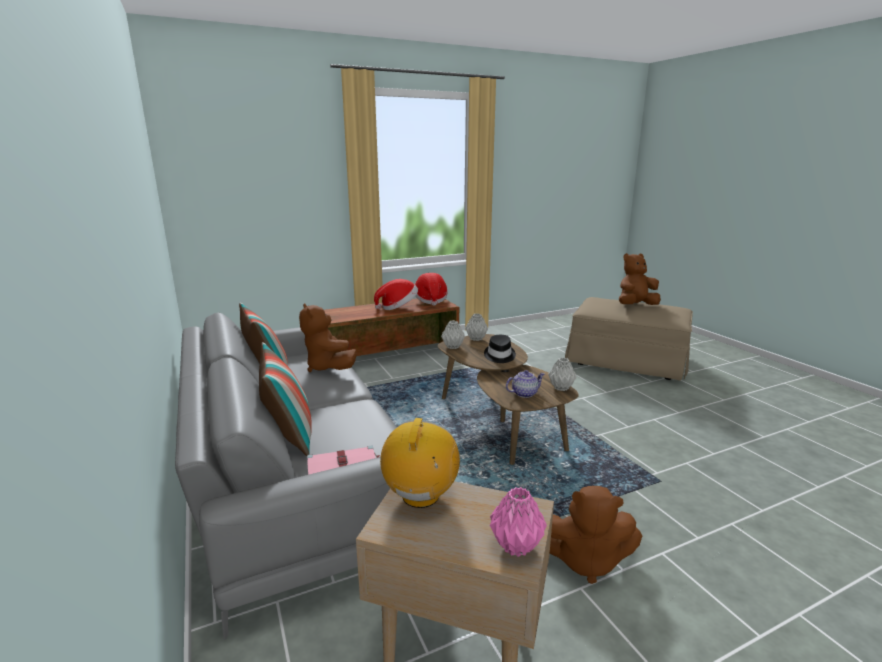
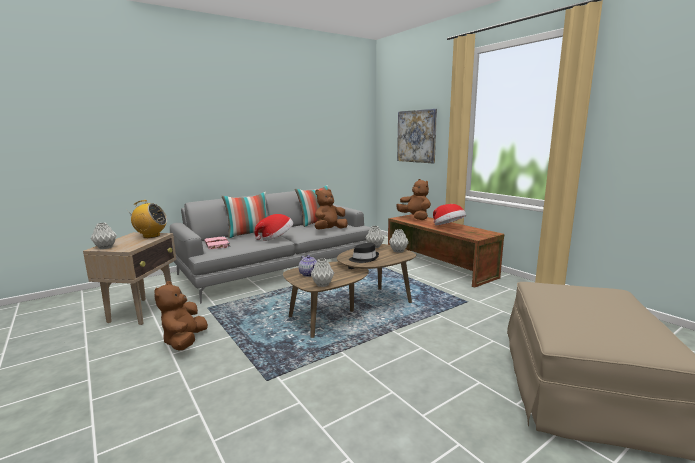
camera: 80 degrees right, 5 degrees down
hat [415,273,448,305] -> hat moved to [254,214,293,241]
pink vase [490,487,547,557] -> grey vase [91,223,117,249]
brown plush toy [619,253,661,305] -> brown plush toy moved to [396,179,431,220]
none -> picture [397,109,437,163]

